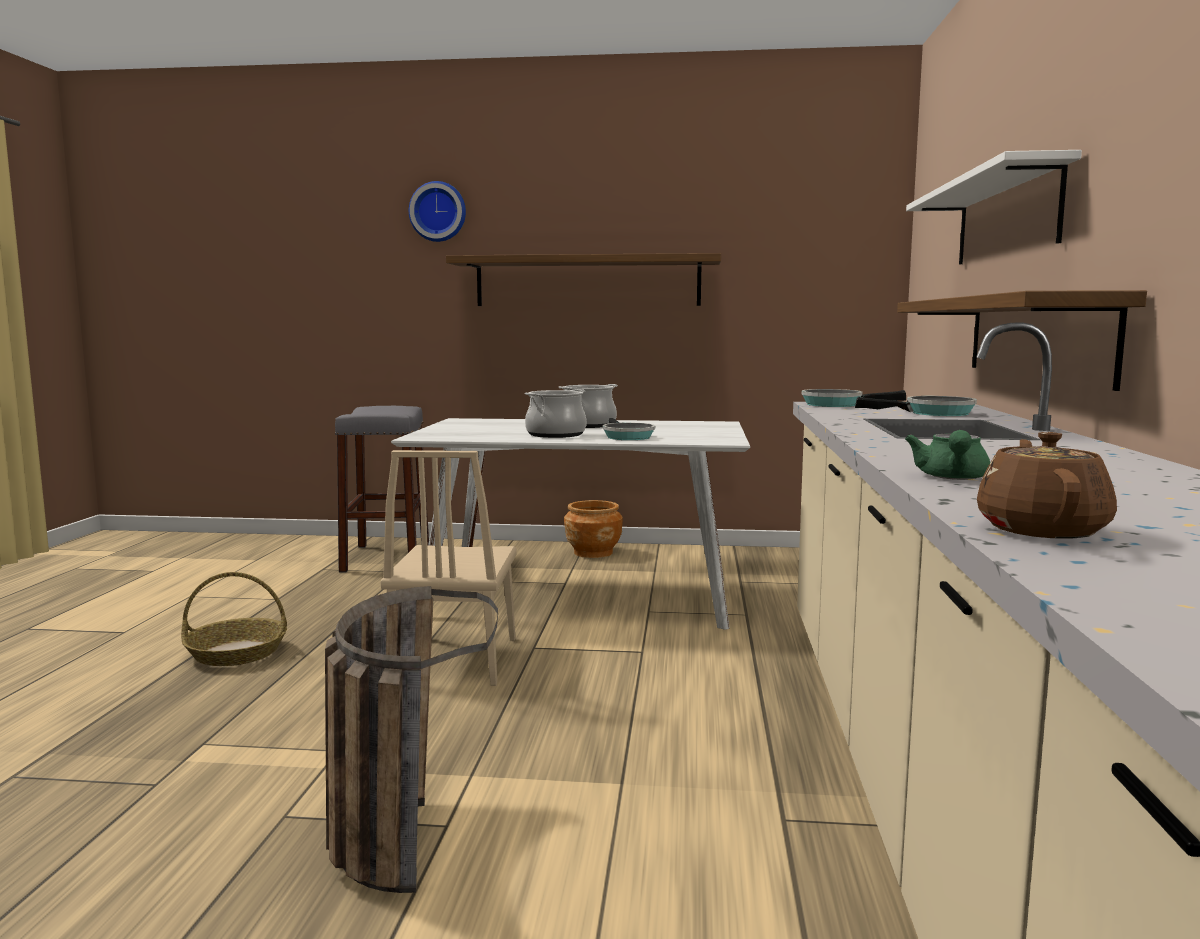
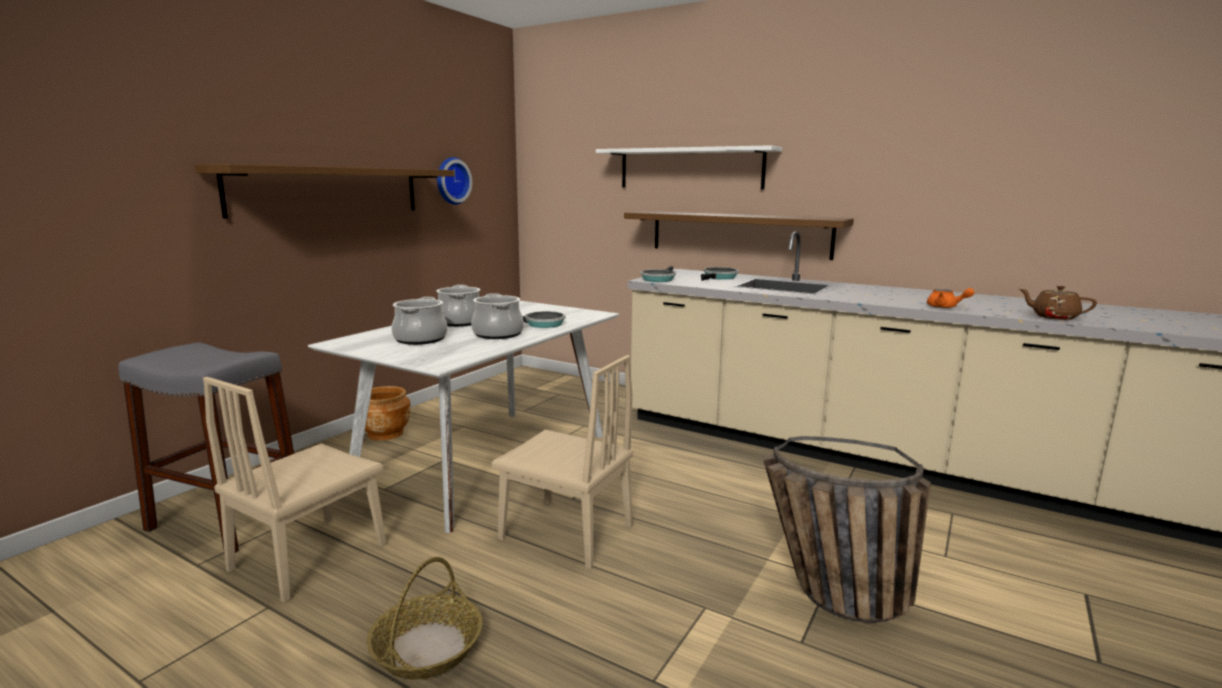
camera: 65 degrees left, 5 degrees up
wall clock [409,181,466,242] -> wall clock moved to [437,157,472,205]
green teapot [905,430,990,480] -> orange teapot [927,288,975,308]
none -> beige chair [203,377,386,603]
none -> cooking pot [391,297,447,345]

